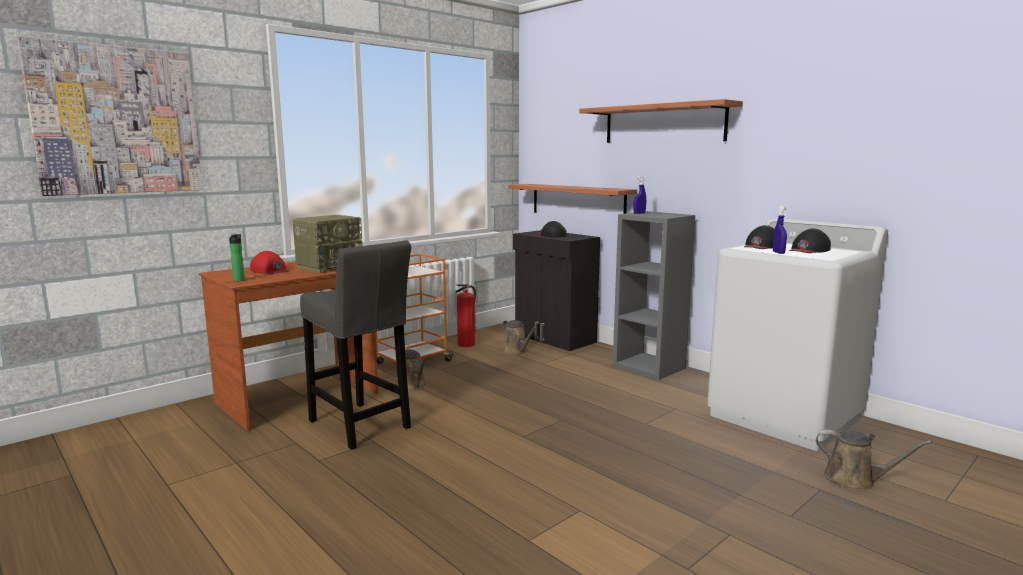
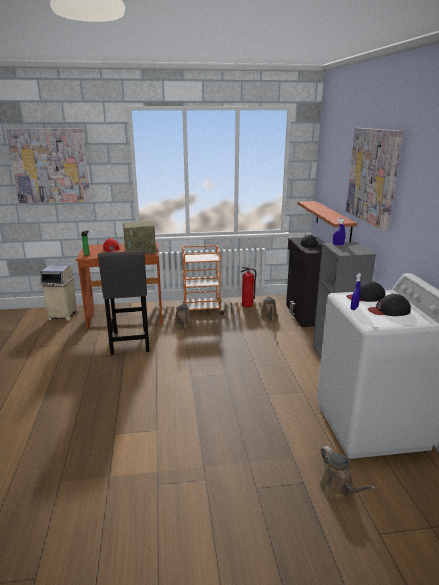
camera: 35 degrees right, 10 degrees up
shelf [579,99,743,143] -> picture [346,128,403,231]
none -> beige trash can [40,265,78,321]

